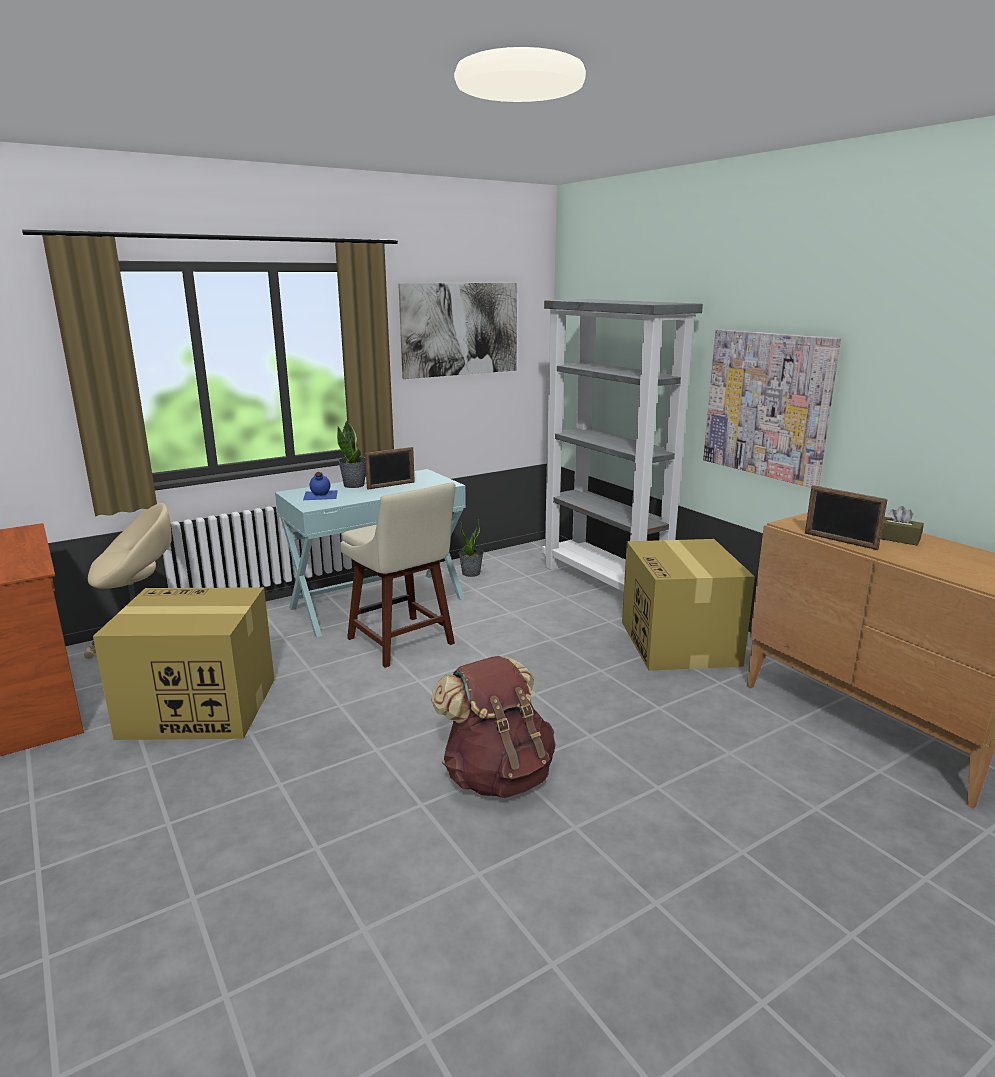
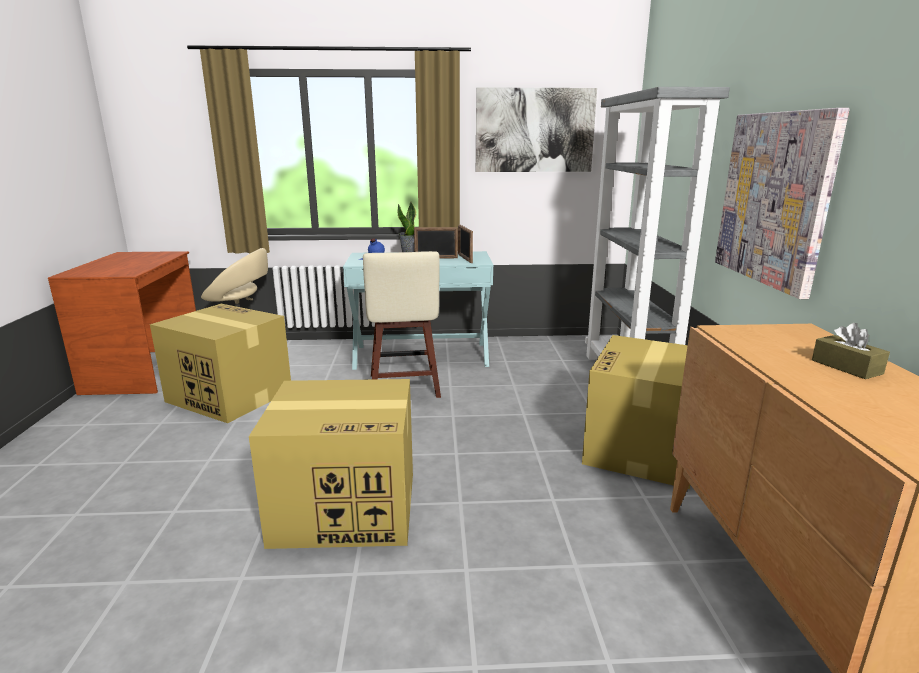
camera: 30 degrees right, 0 degrees up
brown backpack [432,656,556,798] -> cardboard box [249,379,413,549]
potted plant [458,519,483,577] -> none
picture frame [805,485,888,550] -> picture frame moved to [458,225,473,263]

